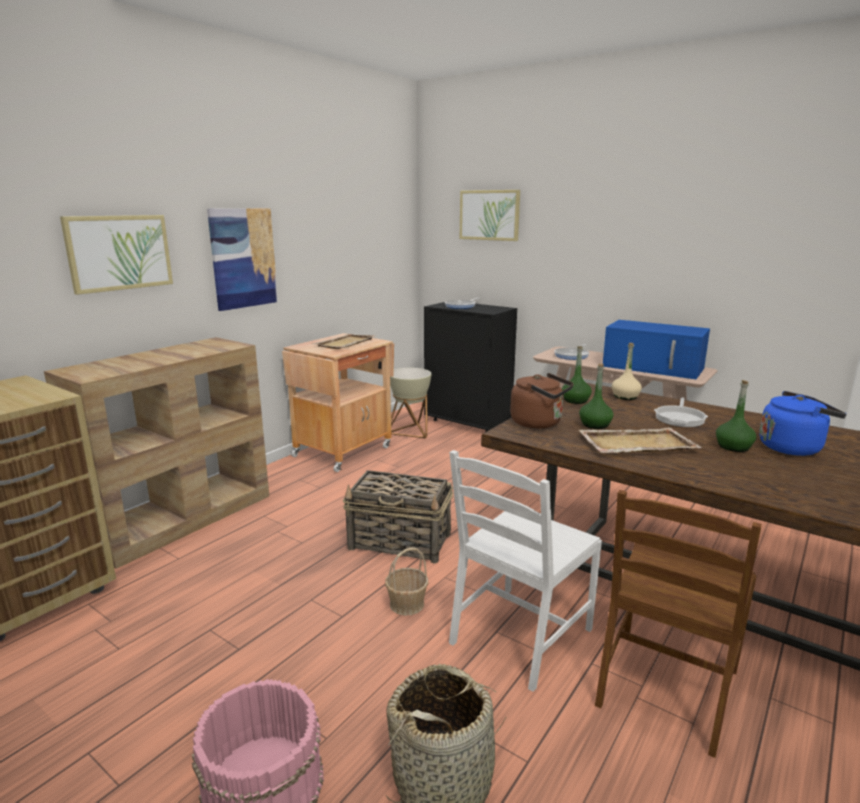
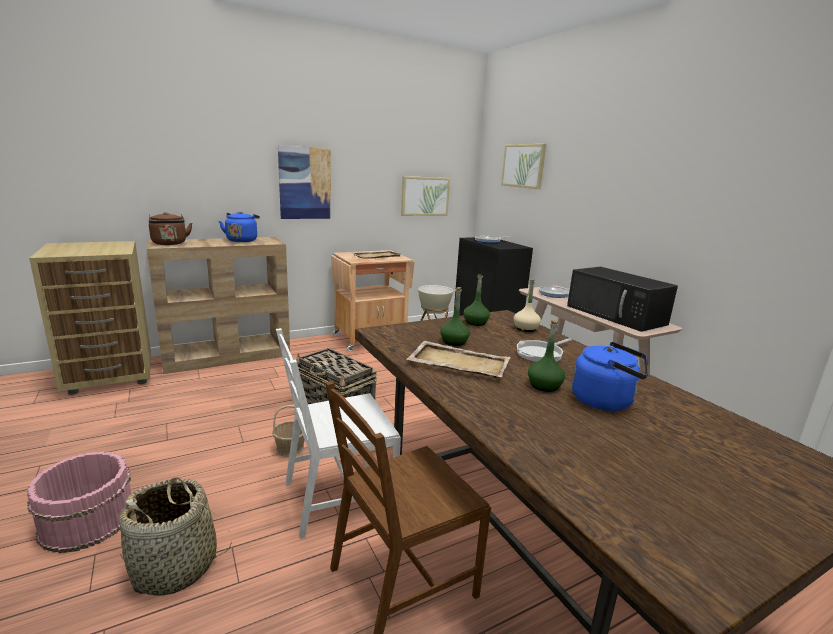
camera: 25 degrees right, 0 degrees up
picture [60,215,173,295] -> picture moved to [401,176,450,216]
brown kettle [510,373,573,429] -> brown kettle moved to [149,212,192,245]
blue microwave [603,320,710,379] -> black microwave [567,267,678,332]
none -> blue kettle [219,211,260,242]

